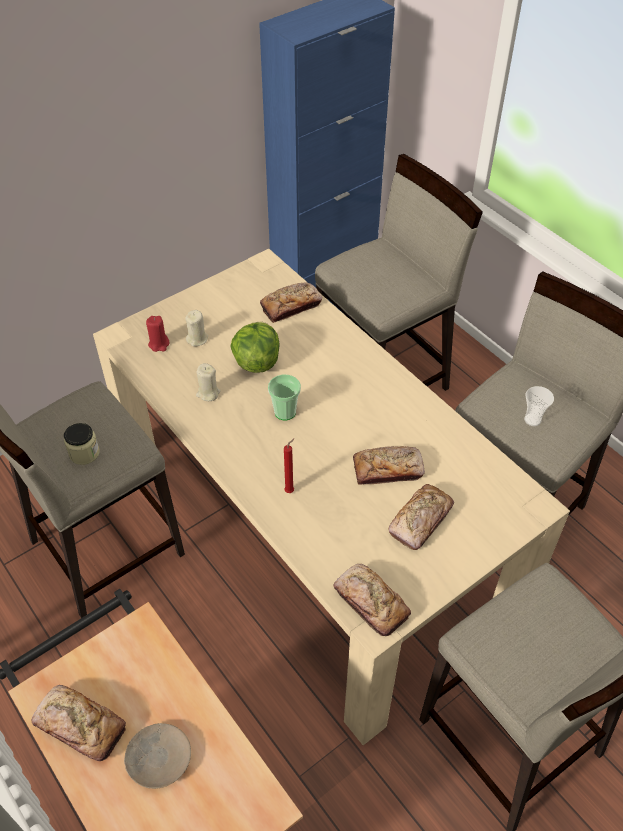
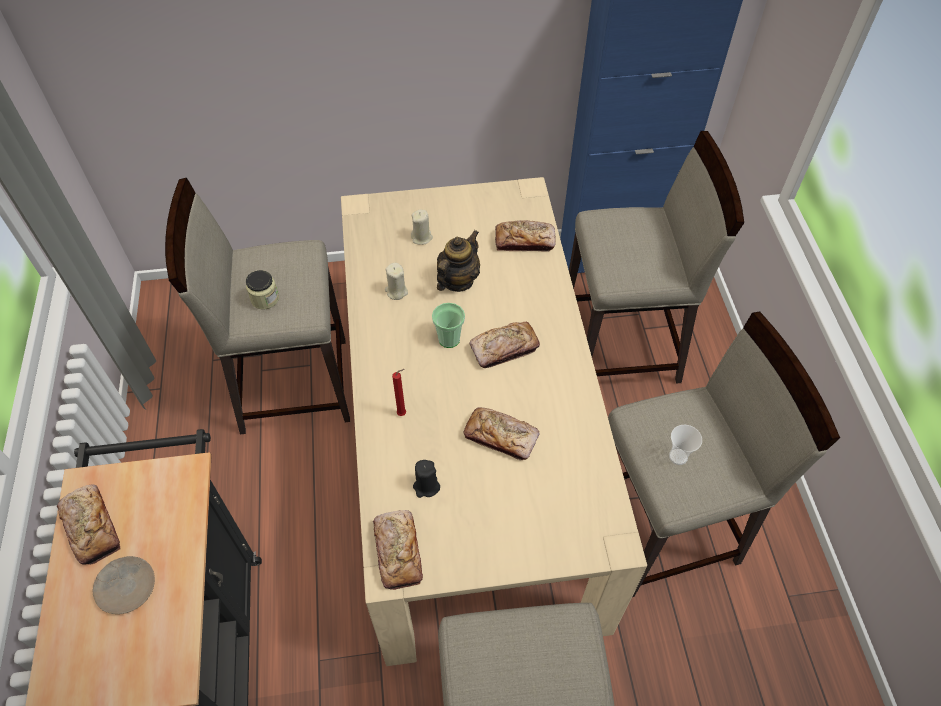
camera: 30 degrees right, 5 degrees up
red candle [146,316,170,352] -> none
lettuce [230,322,280,373] -> teapot [437,230,480,292]
bread [388,484,454,550] -> bread moved to [469,322,540,368]
none -> black candle [413,460,440,498]

